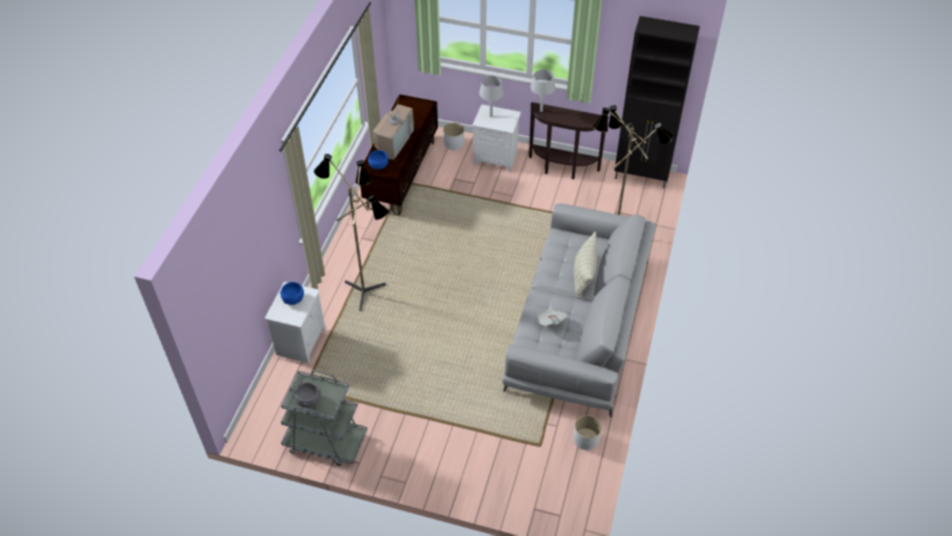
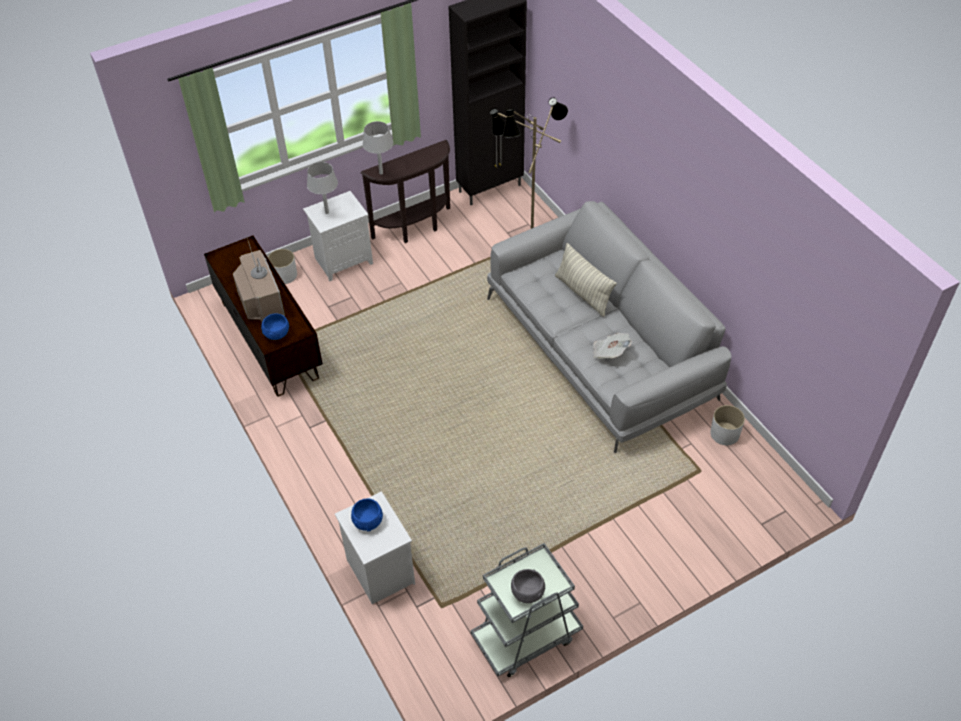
camera: 45 degrees left, 0 degrees up
floor lamp [314,154,389,311] -> none

